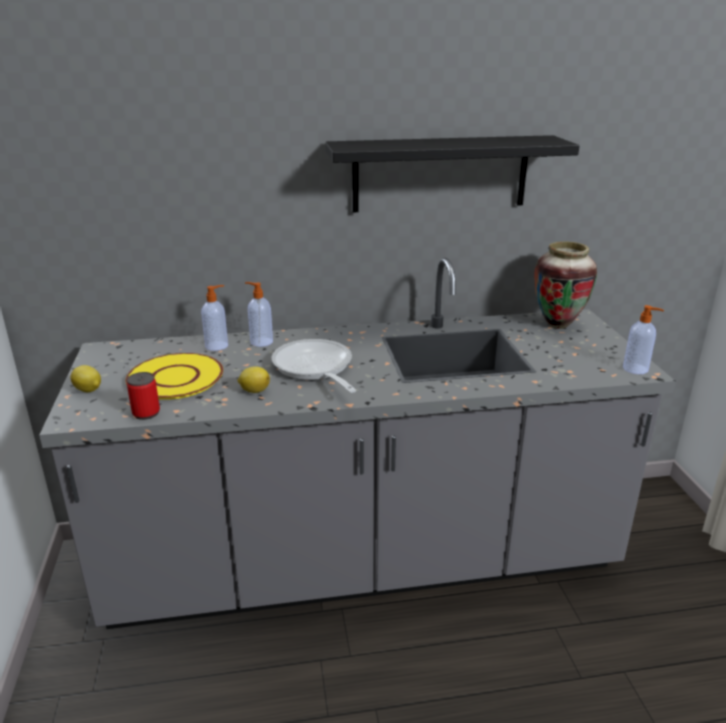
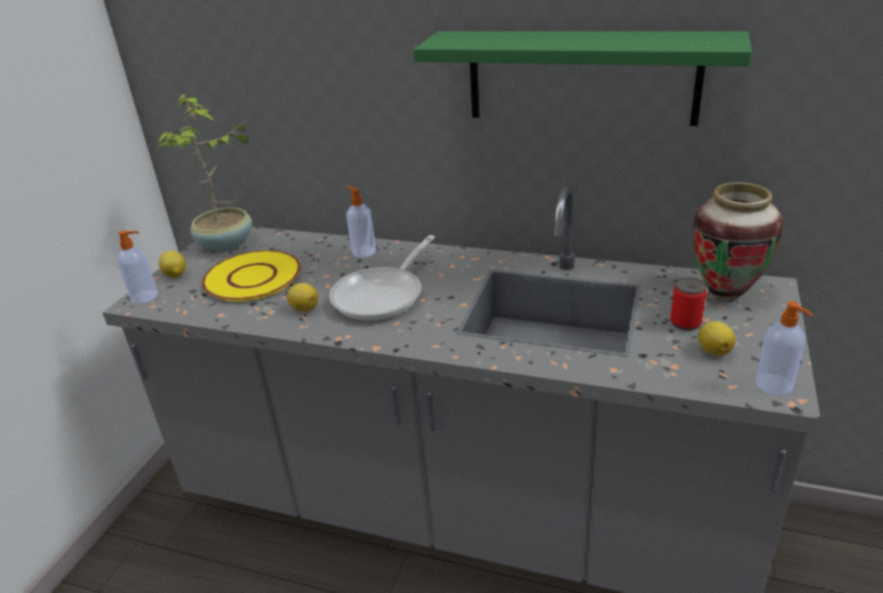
camera: 30 degrees right, 5 degrees up
can [127,372,160,420] -> can moved to [670,277,707,331]
soap dispenser [201,285,228,351] -> soap dispenser moved to [117,230,158,304]
frying pan [271,339,356,393] -> frying pan turned 150 degrees counterclockwise [329,235,435,321]
black shelf [325,135,579,212] -> green shelf [413,31,752,126]
none -> potted plant [157,94,255,252]
none -> lemon [698,321,736,356]

